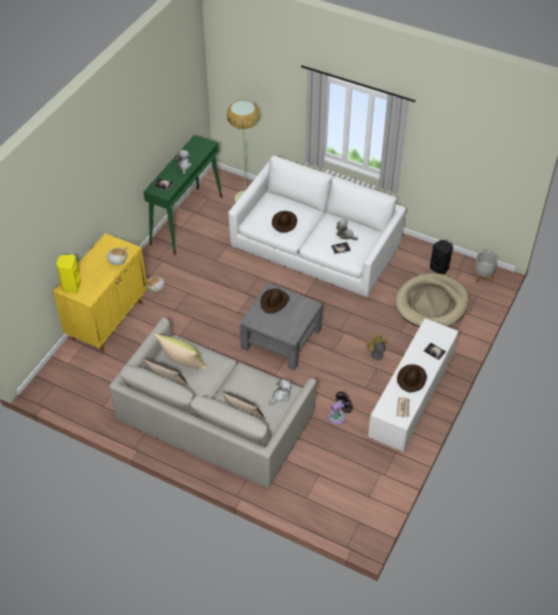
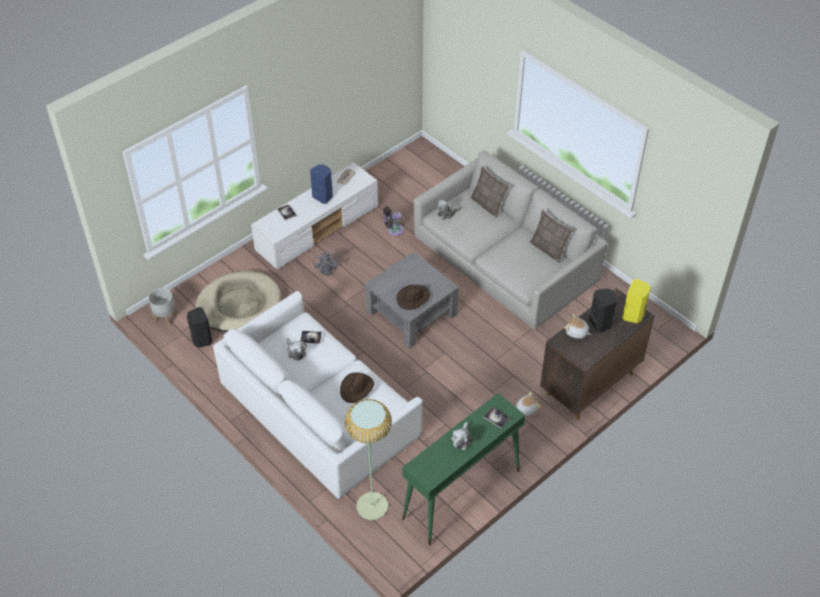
camera: 160 degrees left, 0 degrees up
yellow cabinet [53,233,148,352] -> brown cabinet [540,288,655,420]
yellow pillow [154,334,207,369] -> none
yellow fan [366,333,388,374] -> grey fan [313,250,341,276]
brown hat [397,364,427,392] -> blue speaker [310,164,333,204]
none -> black speaker [589,288,617,333]

